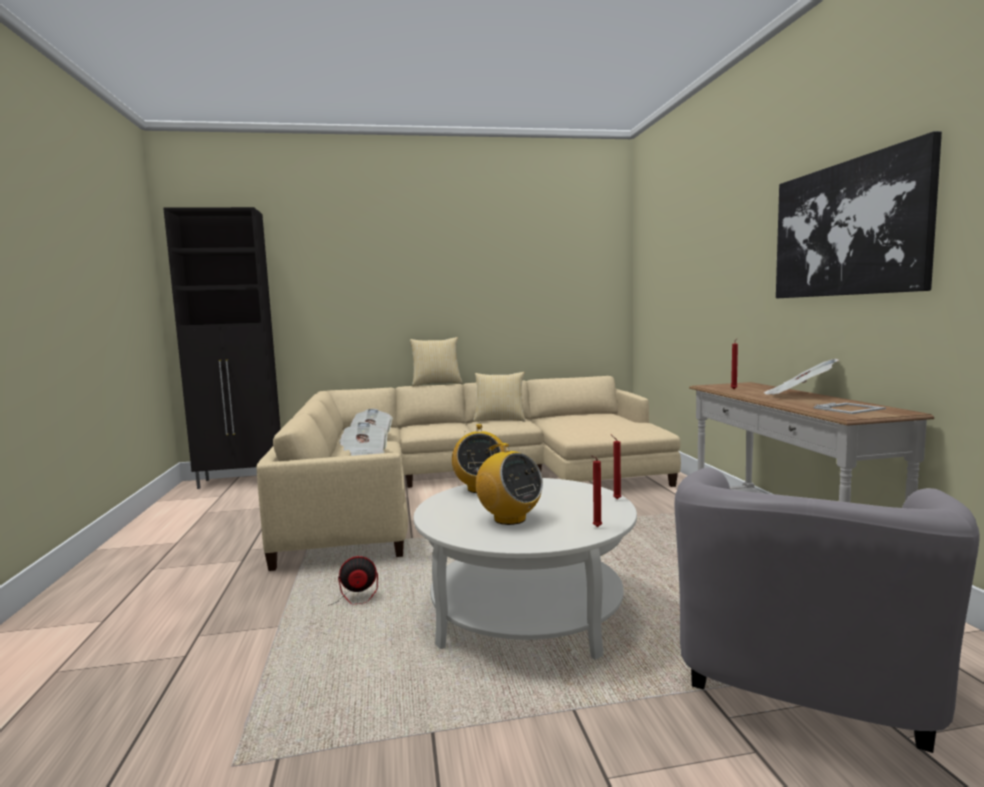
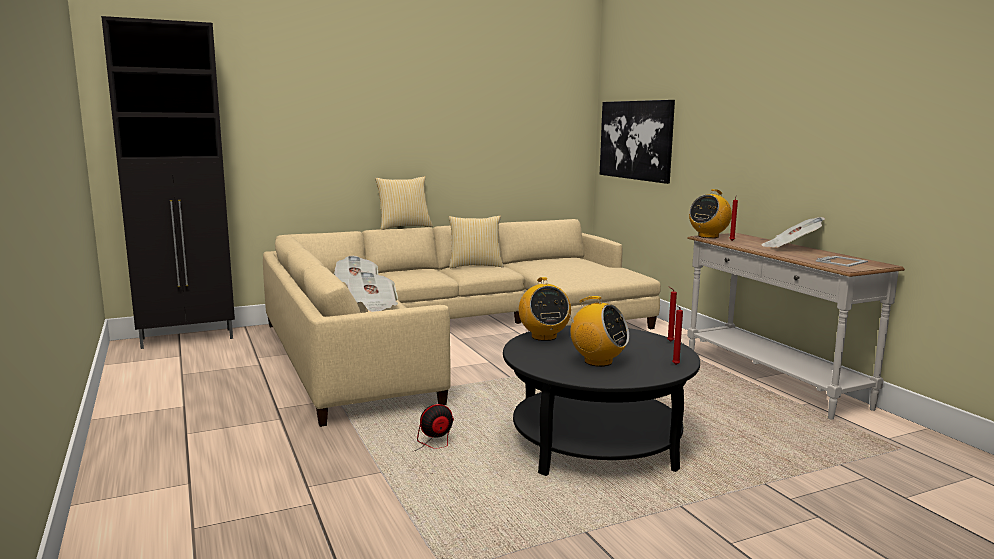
camera: 15 degrees left, 5 degrees up
white coffee table [413,478,637,660] -> black coffee table [503,325,700,476]
grey armchair [675,468,980,753] -> none
picture [776,131,942,298] -> picture moved to [600,100,675,184]
none -> radio [689,189,732,238]

